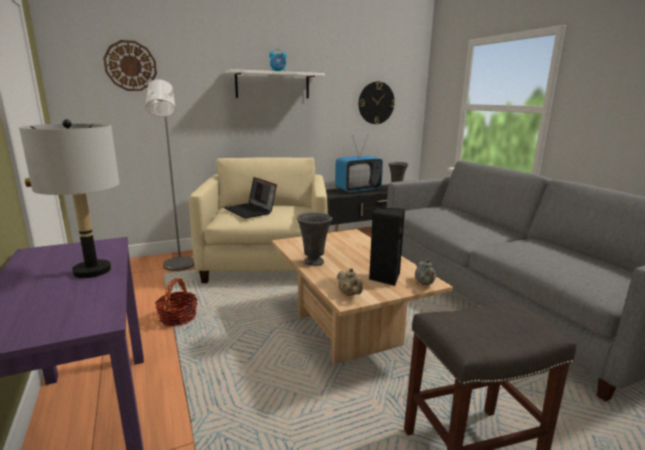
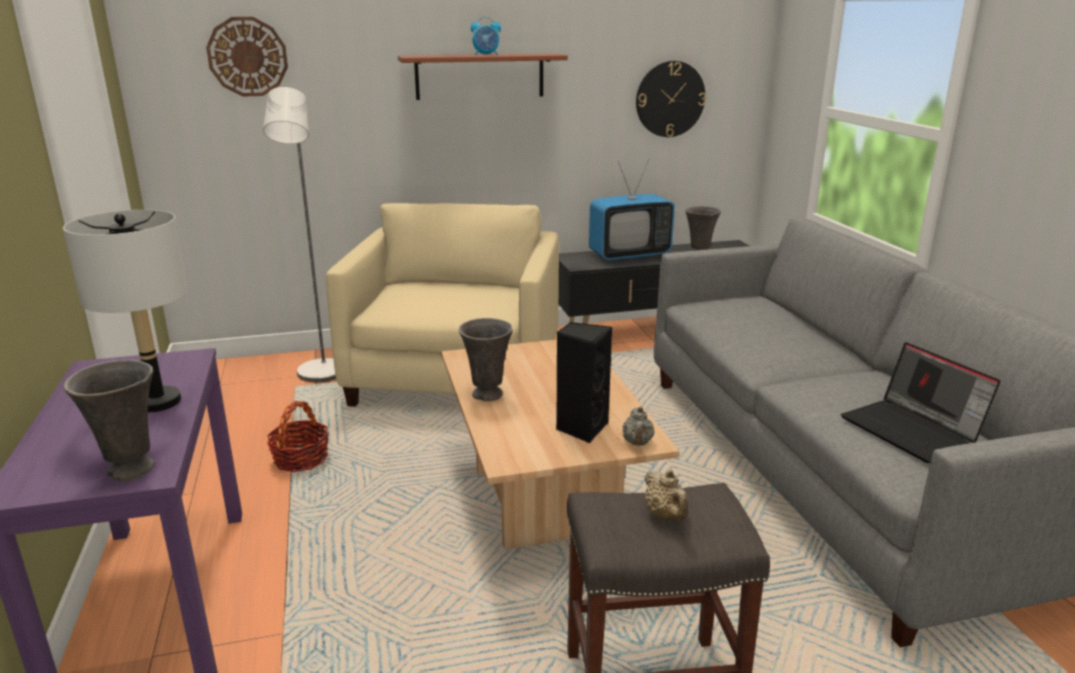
camera: 10 degrees right, 5 degrees up
laptop [224,177,277,219] -> laptop moved to [841,342,1001,463]
white shelf [225,69,325,99] -> brown shelf [398,53,568,100]
beige teapot [337,268,363,296] -> beige teapot moved to [644,469,689,521]
none -> grey vase [64,360,155,482]

